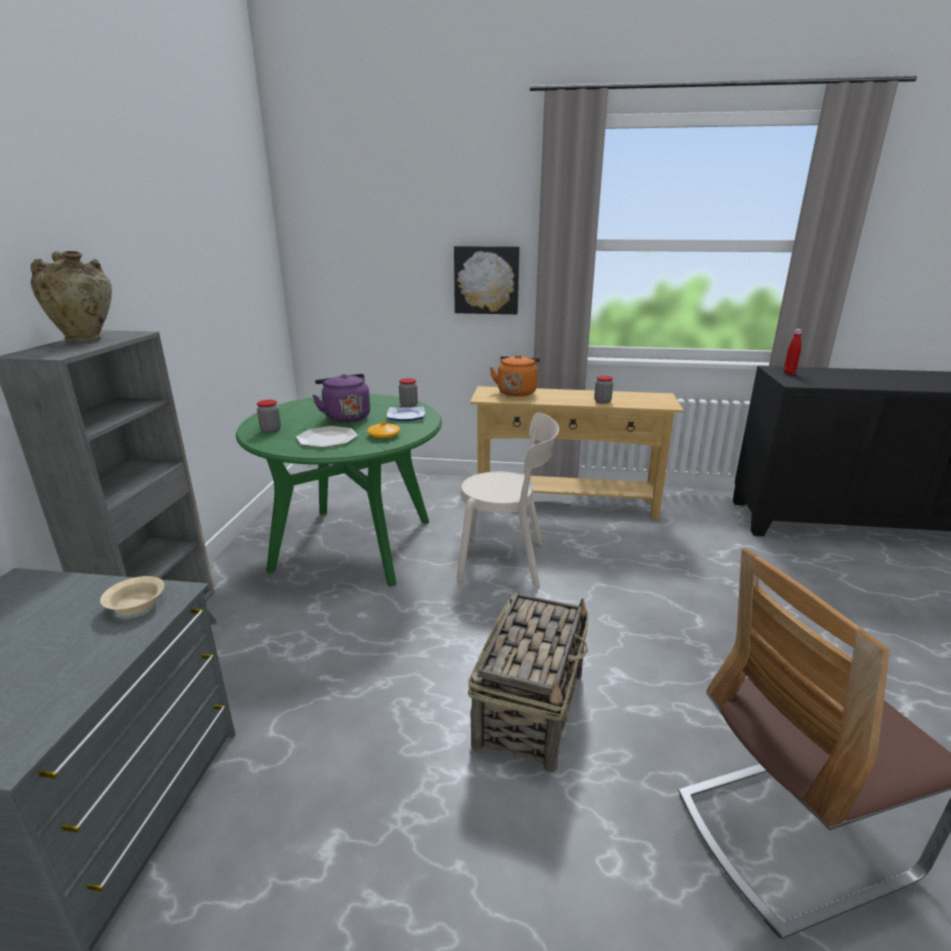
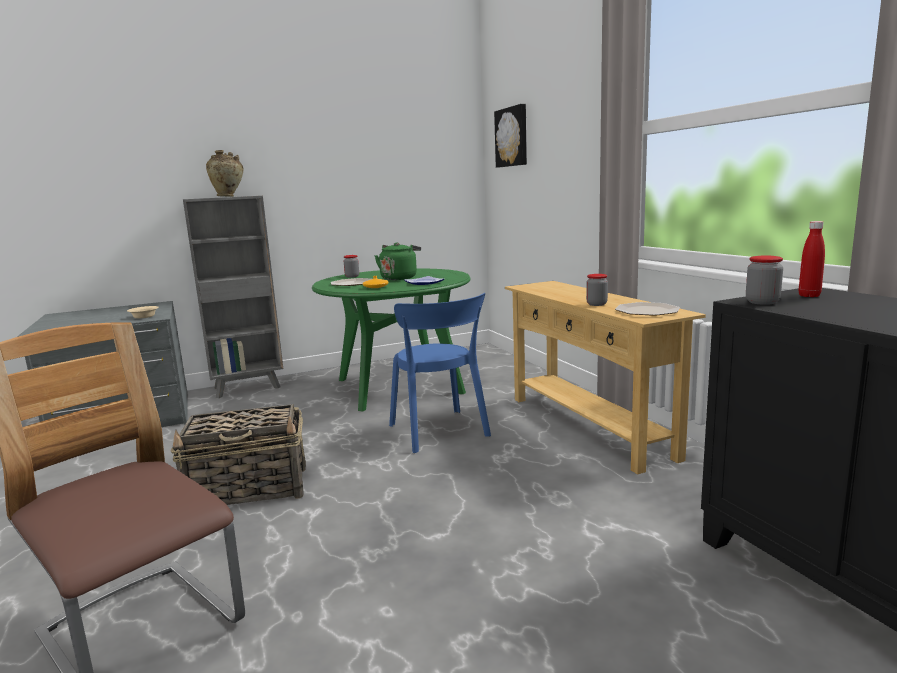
camera: 60 degrees right, 10 degrees down
purple kettle [312,374,370,423] -> green kettle [374,242,421,280]
jar [399,378,418,408] -> jar moved to [746,256,783,305]
picture [454,246,520,314] -> picture moved to [494,104,527,168]
beige chair [457,413,559,587] -> blue chair [389,293,491,453]
orange kettle [490,355,540,396] -> none
none -> plate [615,302,680,316]

